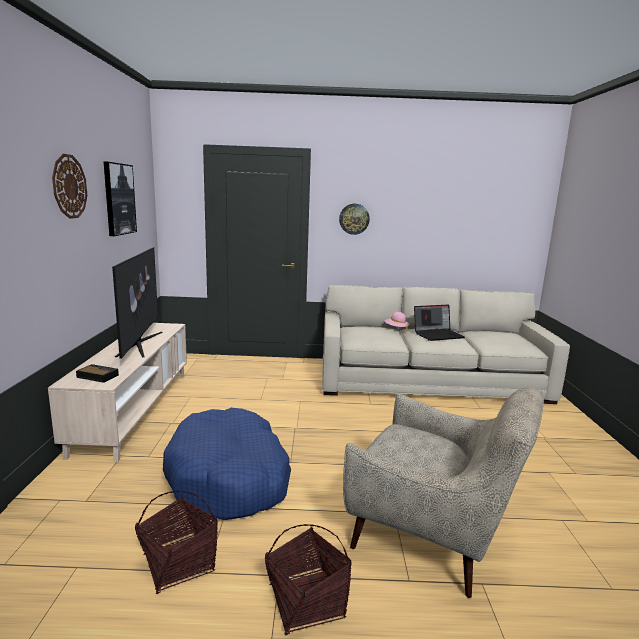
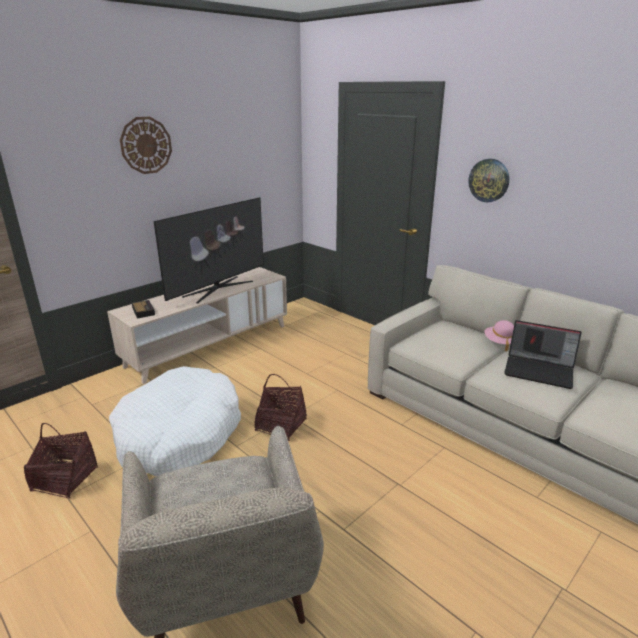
camera: 45 degrees right, 10 degrees up
picture [103,161,137,236] -> none
blue dog bed [163,408,291,520] -> white dog bed [109,366,241,476]
basket [265,524,352,635] -> basket moved to [254,374,307,441]

